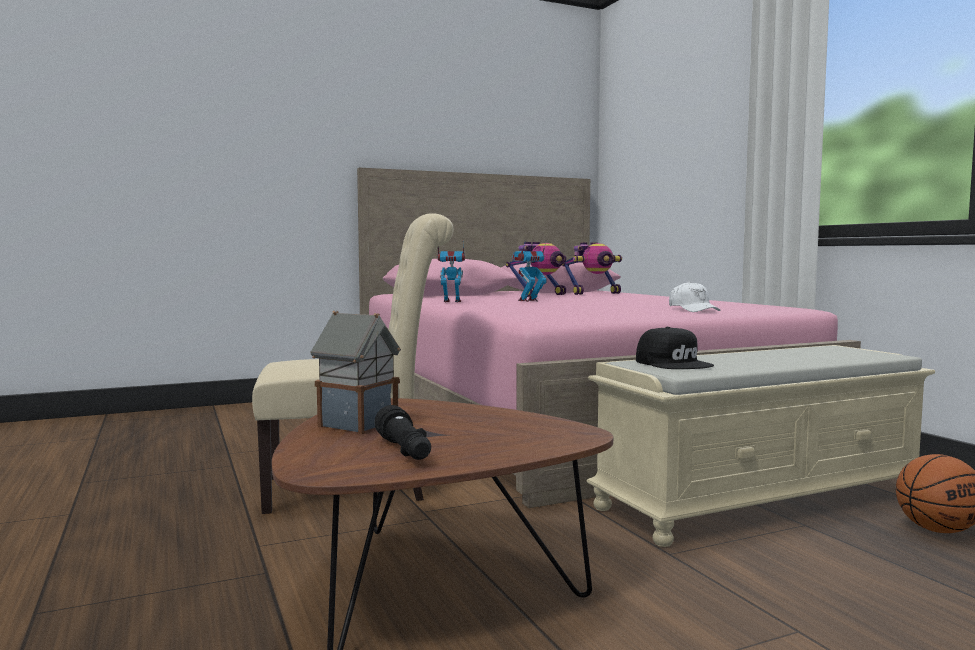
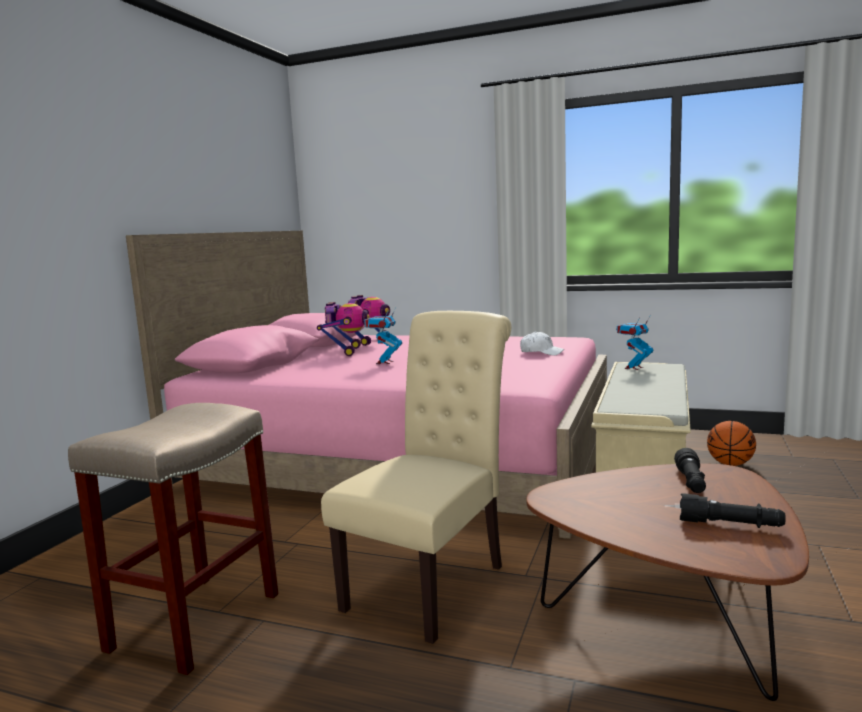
camera: 45 degrees left, 5 degrees up
toy house [310,311,401,434] -> none
toy robot [438,246,465,303] -> toy robot moved to [616,315,653,370]
black cap [636,327,714,369] -> none
none -> beige stool [68,403,278,675]
none -> black flashlight [674,448,706,493]

